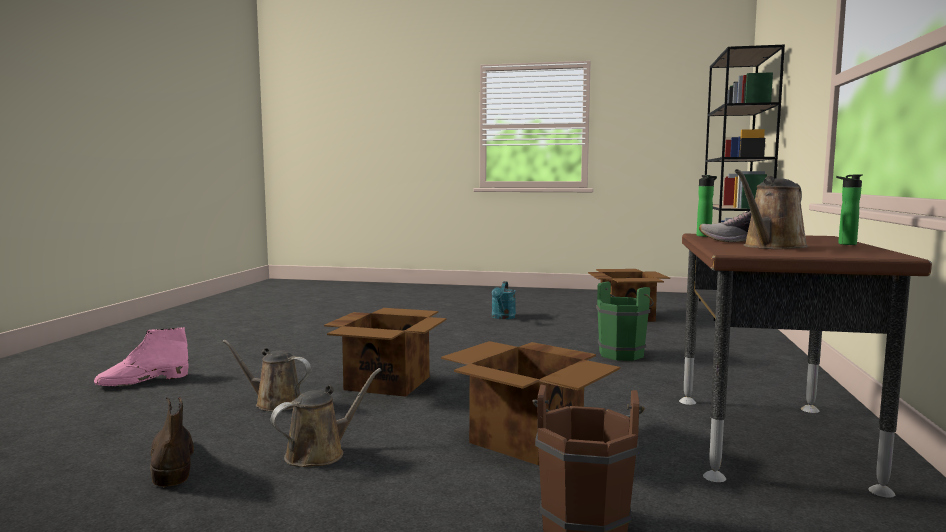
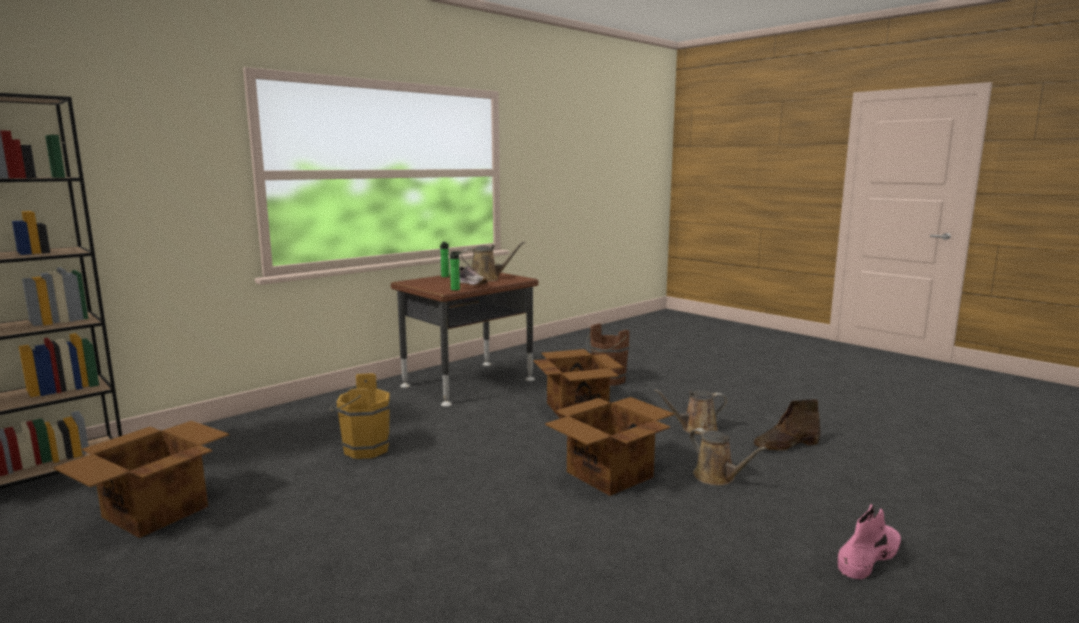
camera: 145 degrees left, 5 degrees up
pink boot [94,328,189,387] -> pink boot turned 45 degrees counterclockwise [838,504,901,579]
brown boot [150,397,194,488] -> brown boot turned 60 degrees clockwise [754,399,821,451]
turquoise watering can [492,281,516,319] -> none
green bucket [596,281,654,361] -> brown bucket [329,373,391,459]

